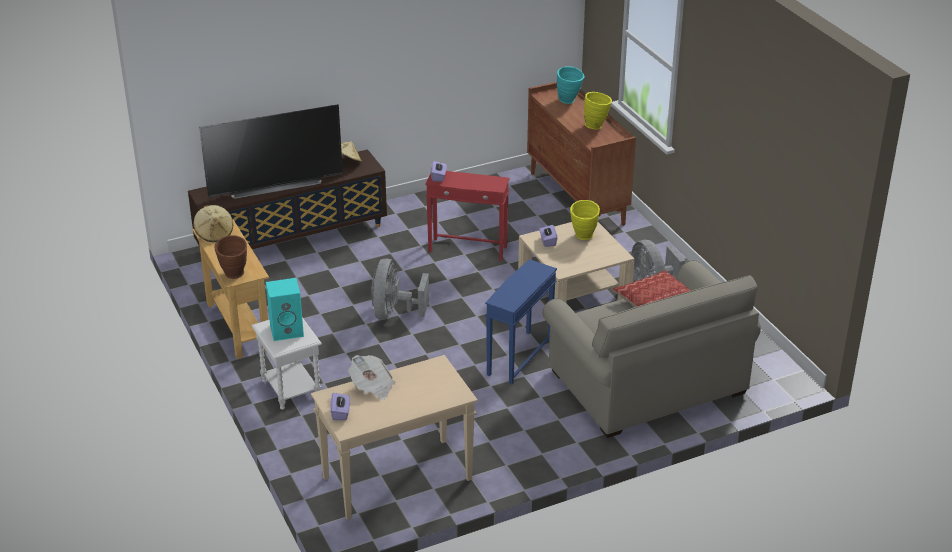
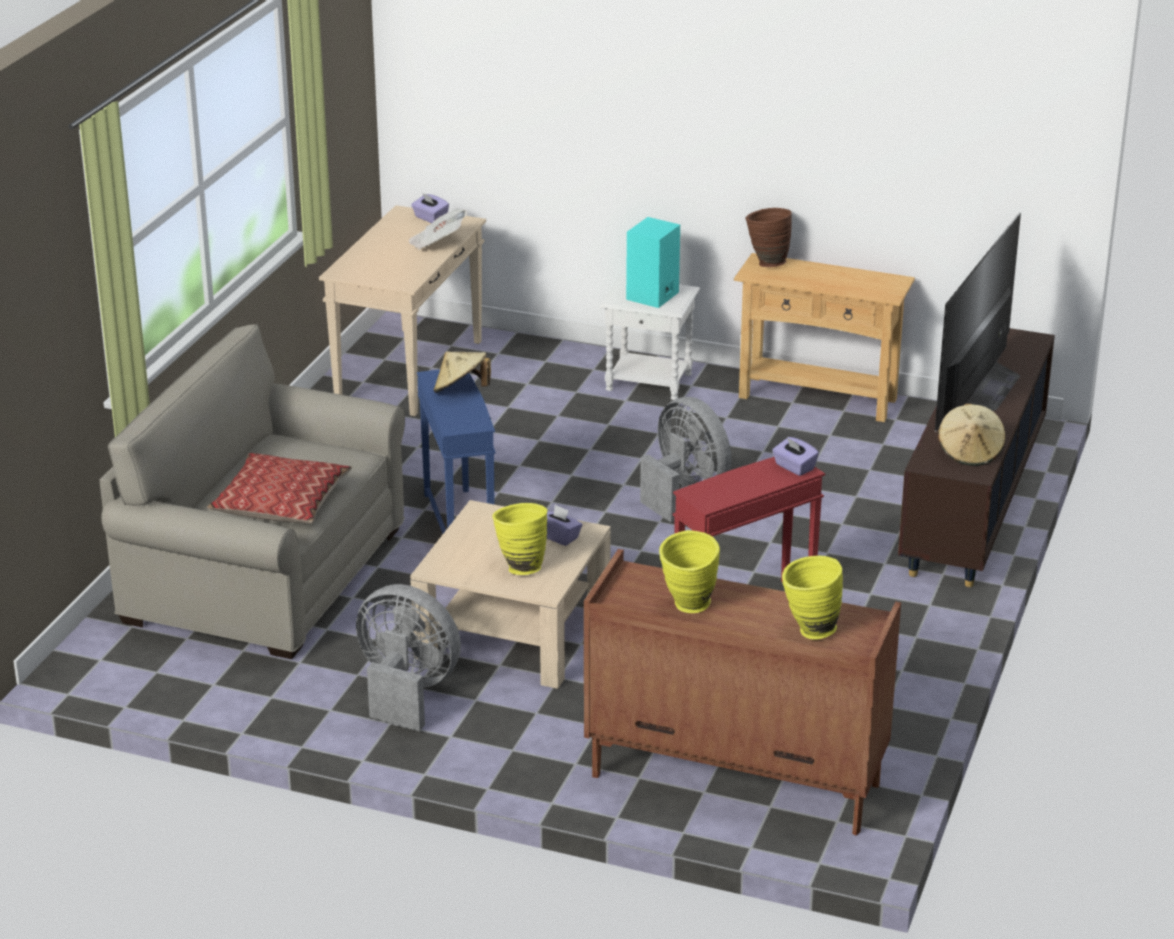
camera: 135 degrees right, 5 degrees down
beige hat [193,205,233,242] -> beige hat moved to [434,351,491,393]
turquoise vase [557,66,585,104] -> yellow vase [782,556,843,640]

